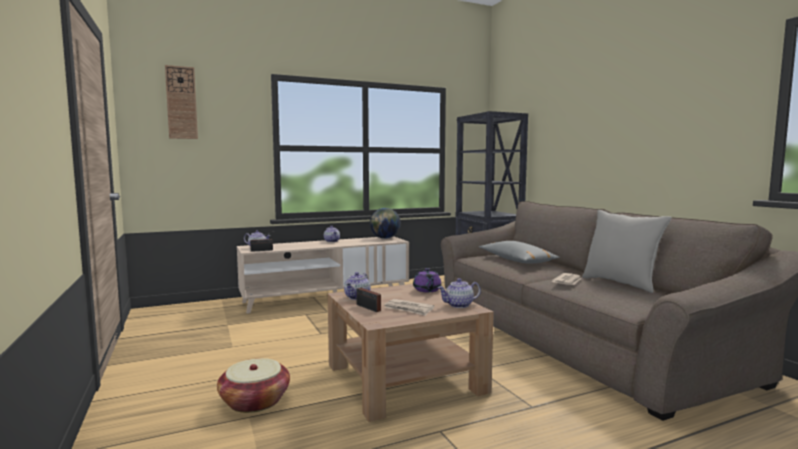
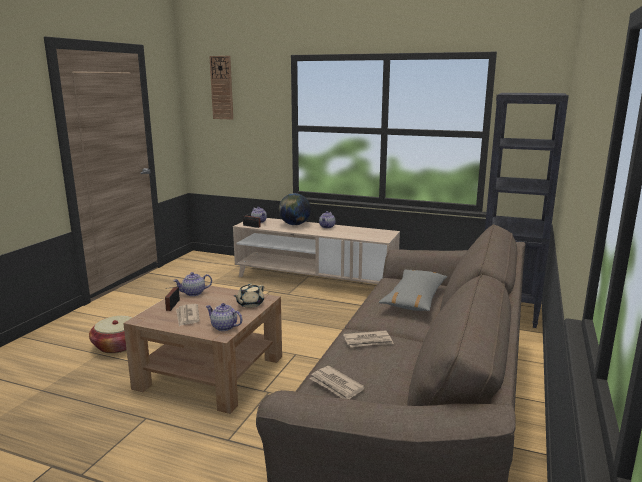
camera: 45 degrees right, 10 degrees up
globe [370,208,401,239] -> globe moved to [279,193,311,225]
purple teapot [413,268,442,292] -> beige teapot [234,284,264,308]
grey pillow [582,210,672,293] -> none
none -> newspaper [309,366,365,399]

